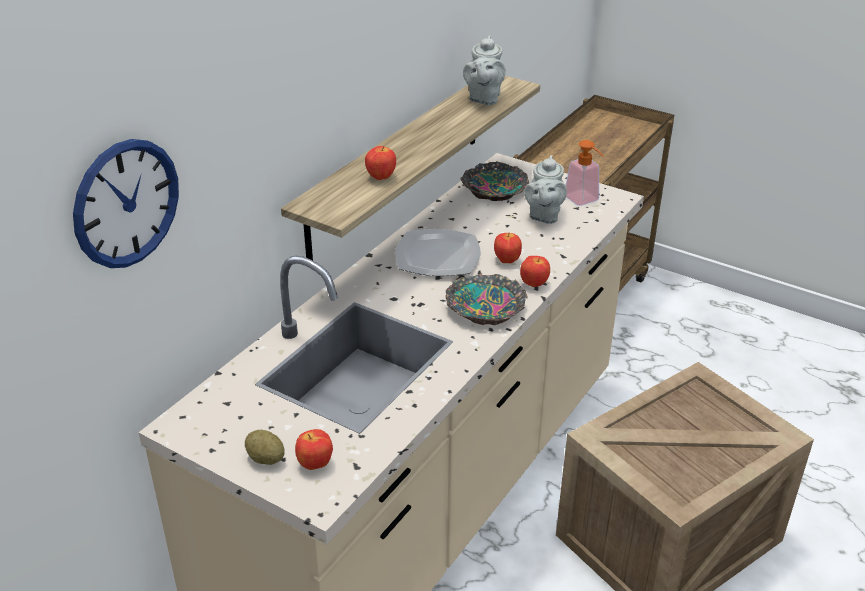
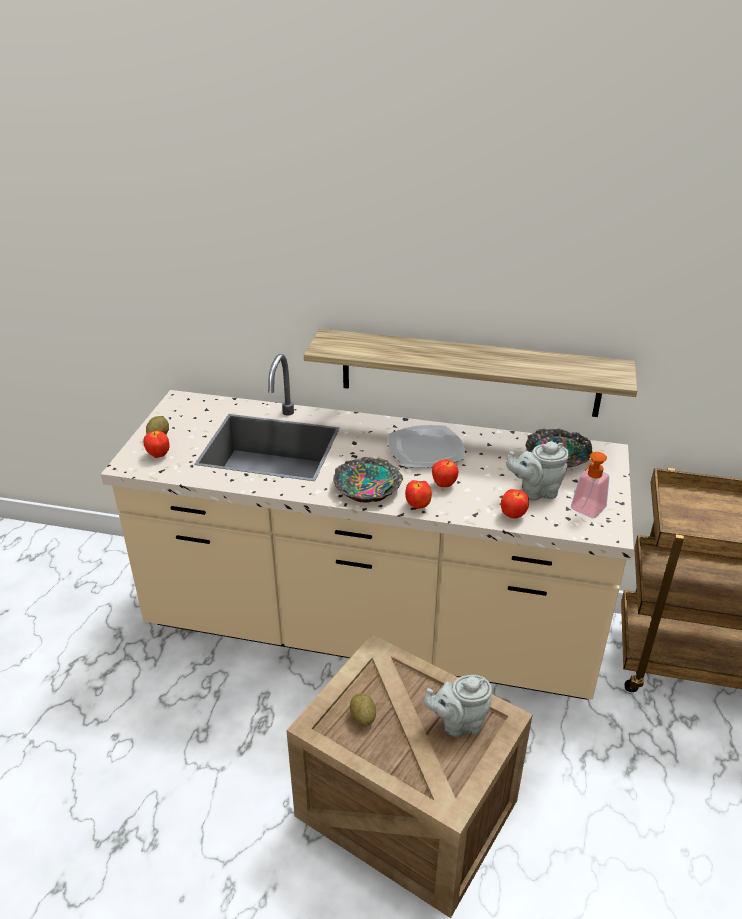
camera: 70 degrees right, 0 degrees up
wall clock [73,139,179,268] -> none
apple [365,146,396,180] -> apple moved to [501,489,529,519]
grey teapot [463,35,506,105] -> grey teapot moved to [423,675,492,737]
none -> potato [350,693,376,726]

